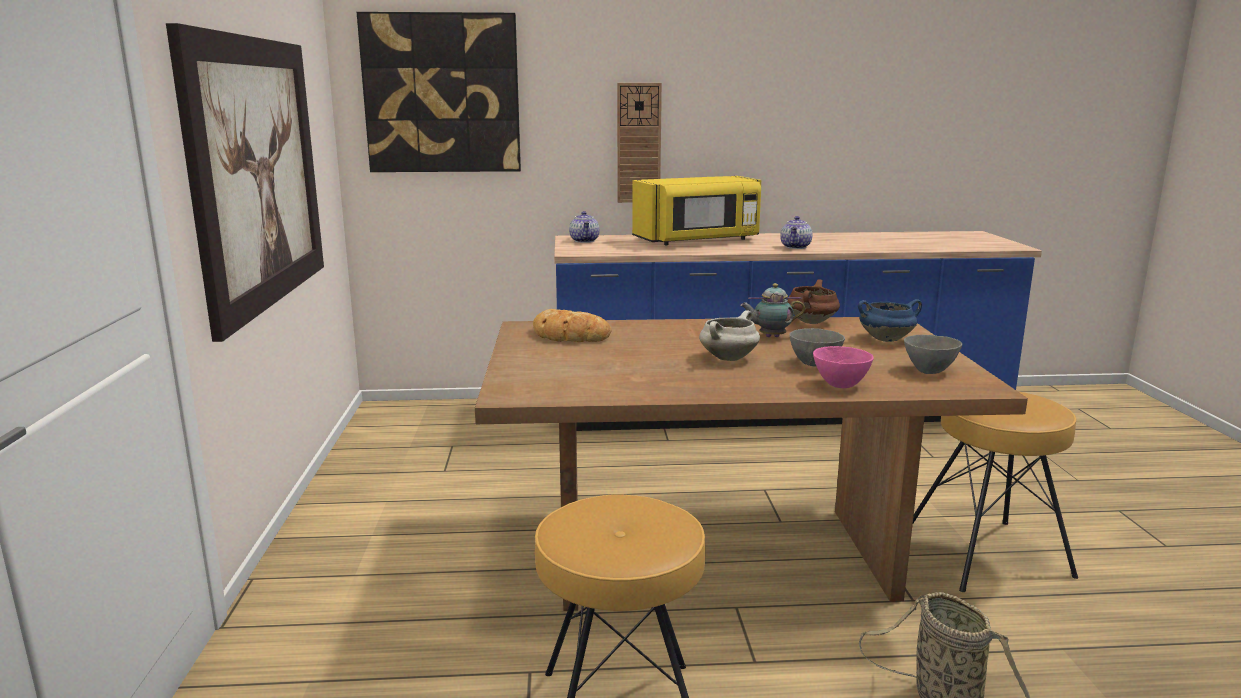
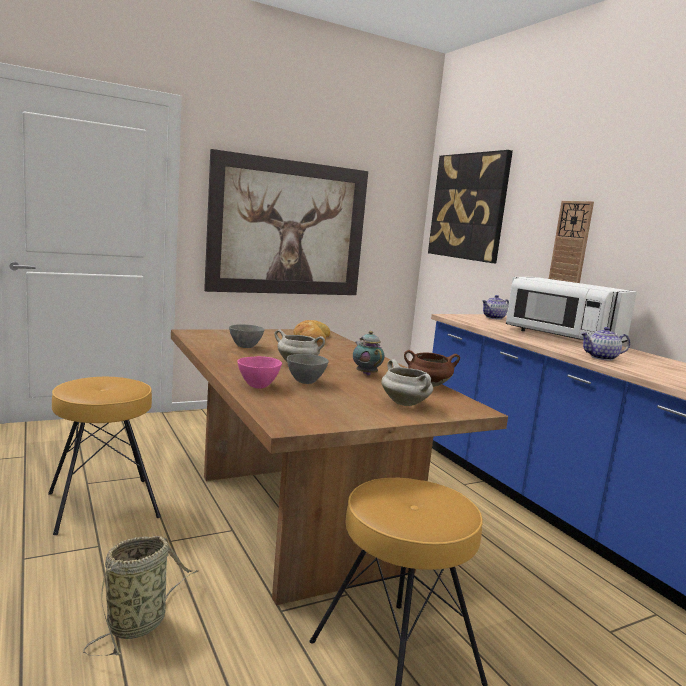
camera: 65 degrees right, 5 degrees down
yellow microwave [632,176,761,245] -> white microwave [506,277,637,343]
blue cooking pot [858,299,922,342] -> white cooking pot [381,359,433,406]
grey bowl [904,335,962,374] -> grey bowl moved to [229,324,265,348]

